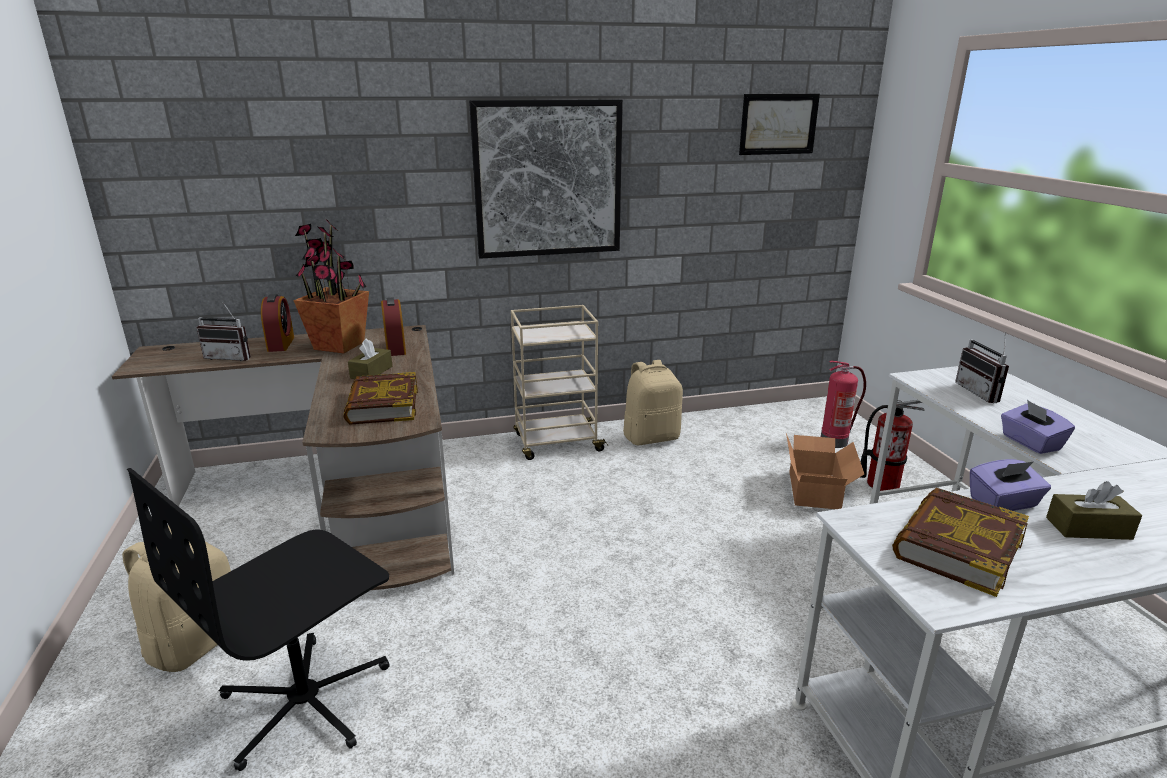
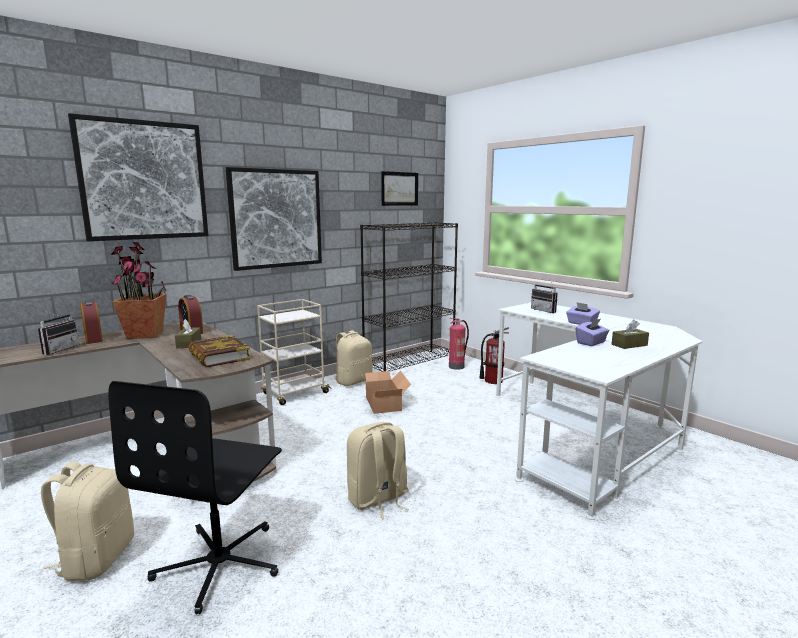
camera: 25 degrees left, 10 degrees down
radio [197,303,251,361] -> radio turned 60 degrees counterclockwise [38,309,79,355]
cardboard box [786,433,864,509] -> cardboard box moved to [361,371,411,414]
book [892,488,1029,597] -> none
none -> picture [68,113,209,241]
none -> beige backpack [347,422,409,520]
none -> black bookcase [360,222,458,372]

